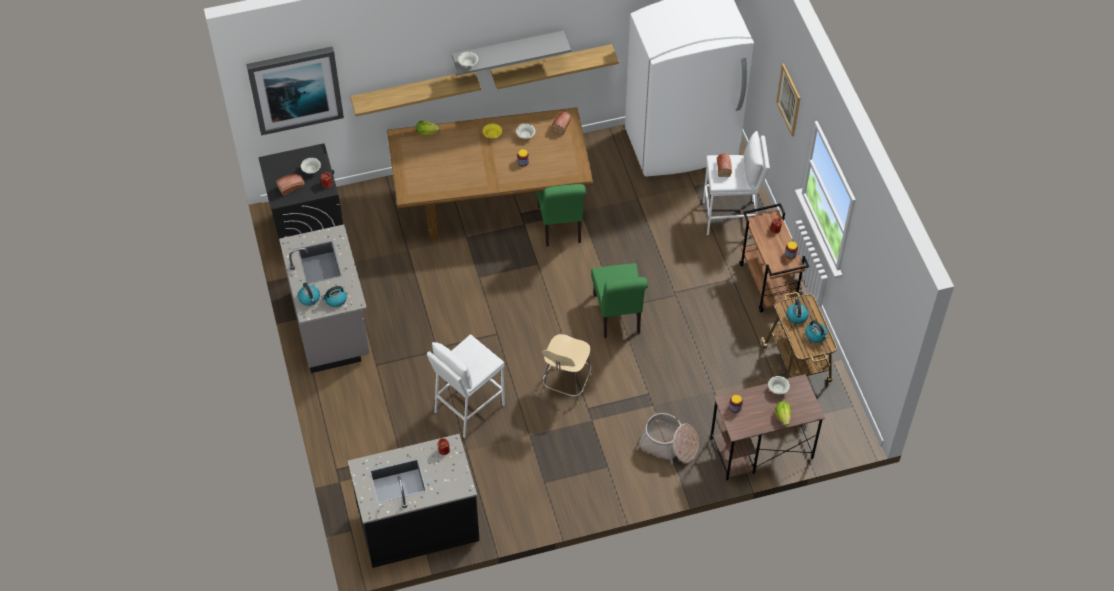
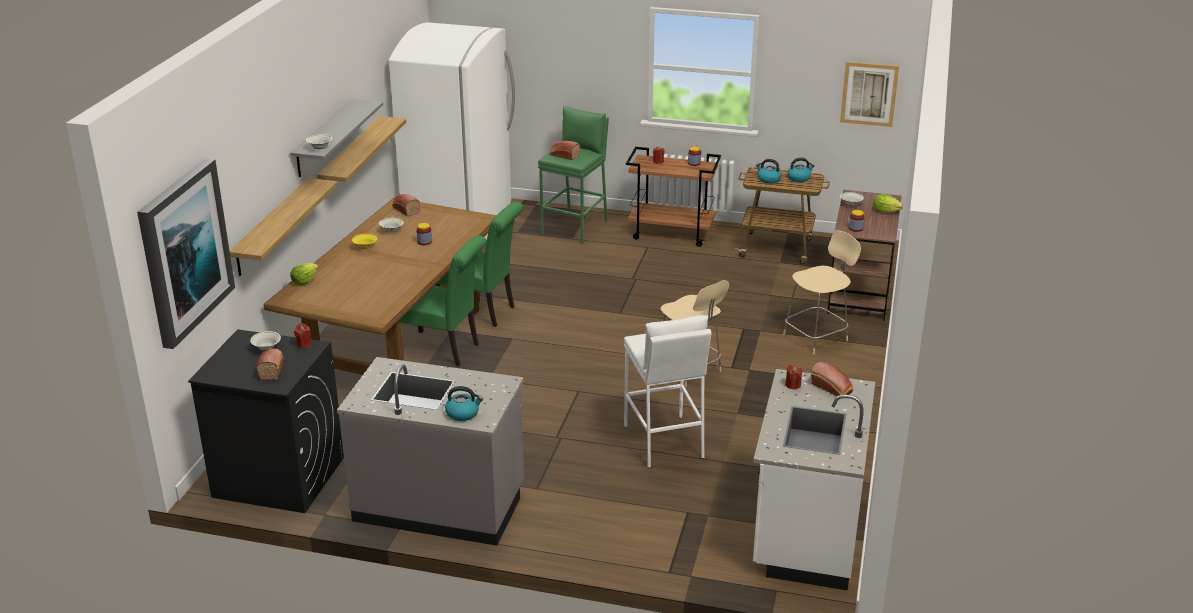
camera: 60 degrees left, 25 degrees down
kettle [321,286,347,307] -> none
black counter [348,434,479,568] -> white counter [753,369,875,591]
green chair [591,263,648,338] -> green chair moved to [401,235,487,366]
basket [636,413,699,465] -> beige chair [783,230,861,354]
white stool [703,131,770,235] -> green stool [538,105,609,244]
picture [776,64,800,137] -> picture moved to [840,62,899,127]
none -> bread [811,362,853,396]

